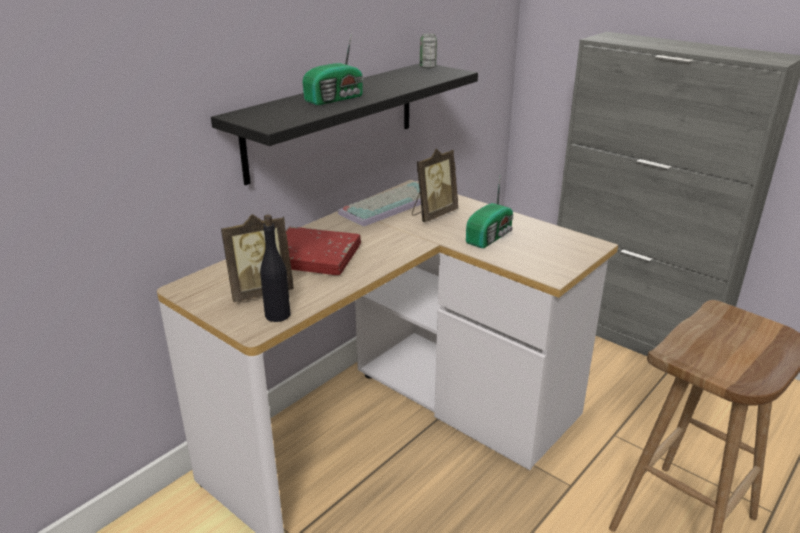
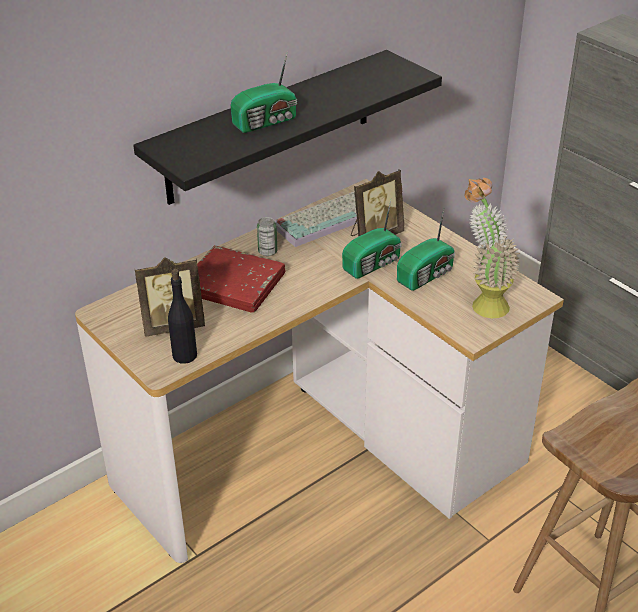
camera: 10 degrees right, 10 degrees up
can [420,34,437,69] -> can moved to [257,217,278,256]
none -> radio [342,200,402,279]
none -> potted plant [465,178,520,319]

